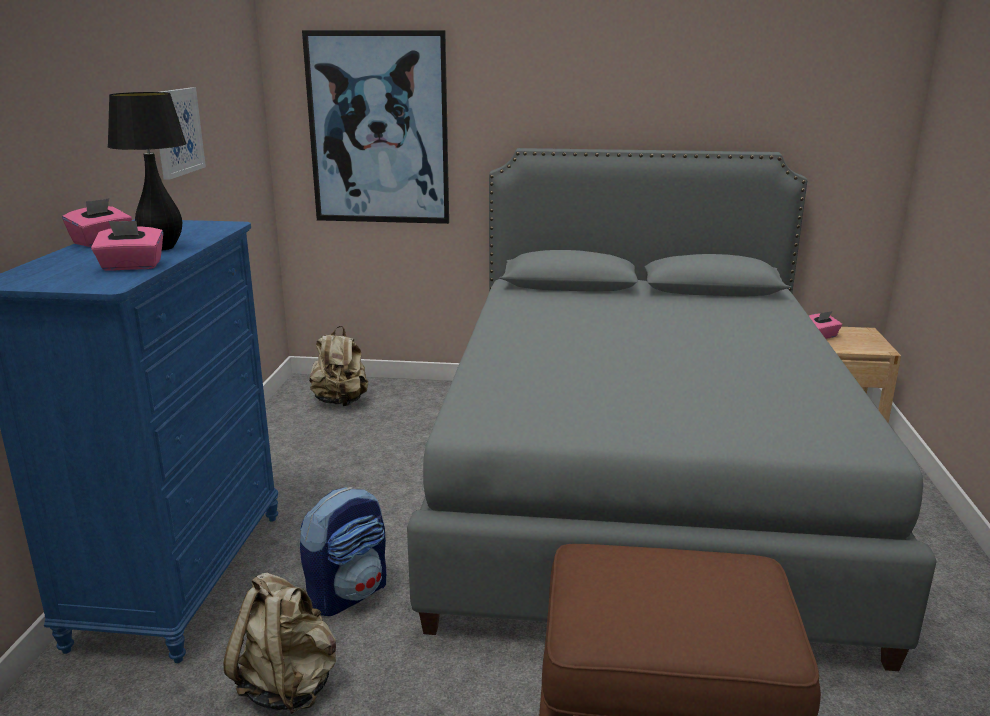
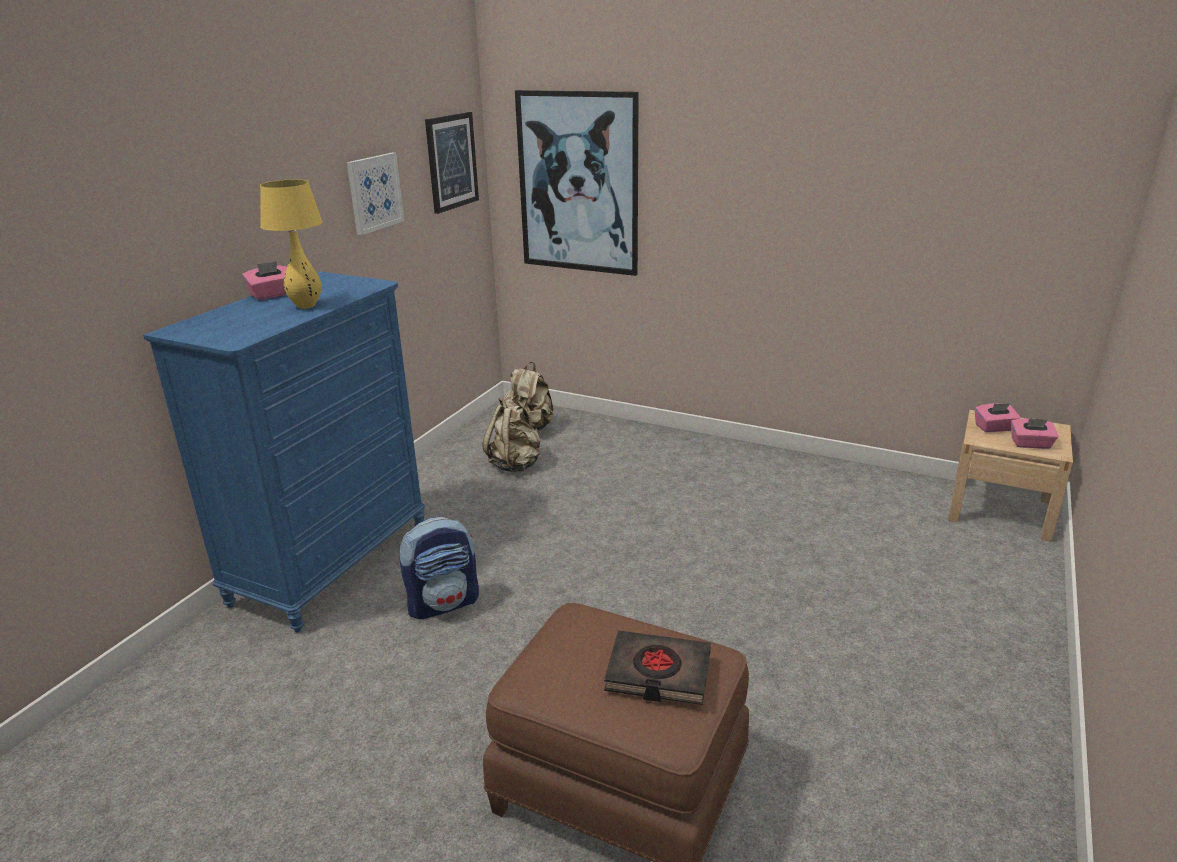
camera: 20 degrees right, 5 degrees up
pink tissue box [91,221,163,271] -> pink tissue box moved to [1011,418,1058,449]
black table lamp [107,92,187,250] -> yellow table lamp [260,179,323,309]
beige backpack [224,573,336,714] -> beige backpack moved to [483,397,541,472]
grey bed [407,148,936,671] -> none
none -> picture [425,112,479,214]
none -> black book [604,630,711,705]

